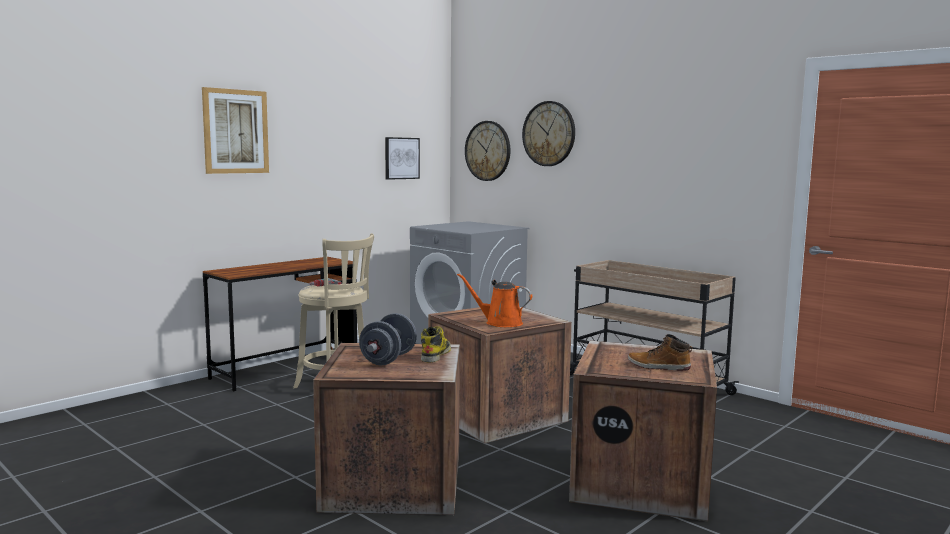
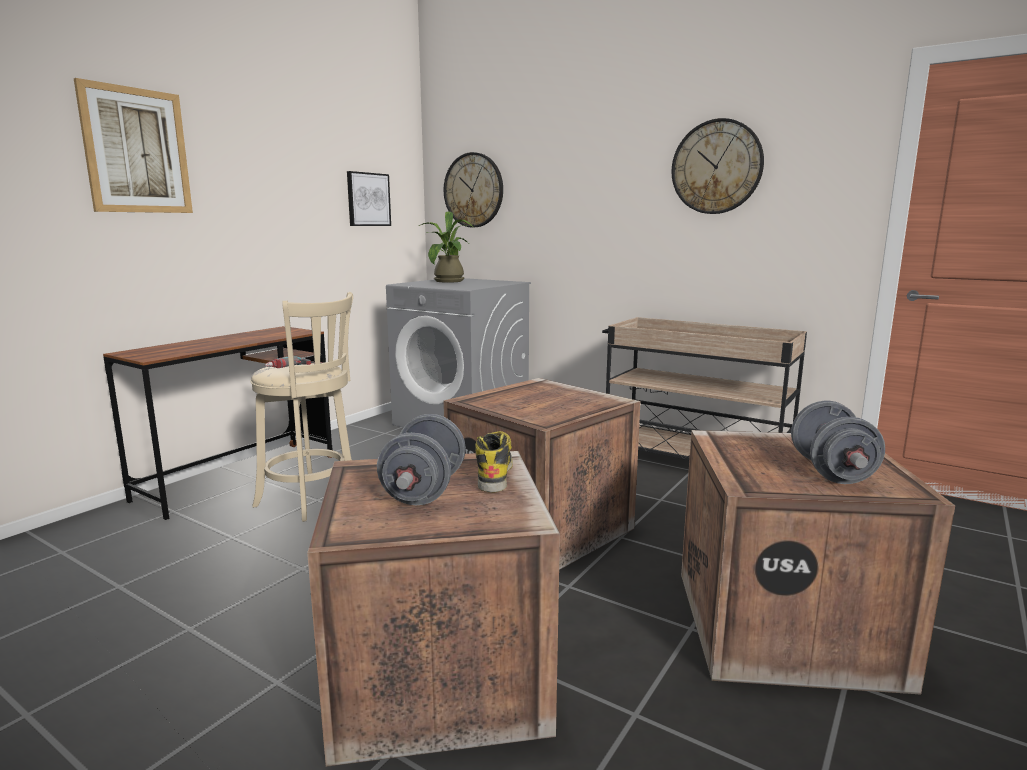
camera: 10 degrees left, 5 degrees up
orange watering can [457,273,532,327] -> none
wall clock [522,101,575,166] -> wall clock moved to [672,118,764,214]
boot [628,334,692,371] -> grey dumbbell [791,401,885,484]
none -> potted plant [419,211,474,283]

